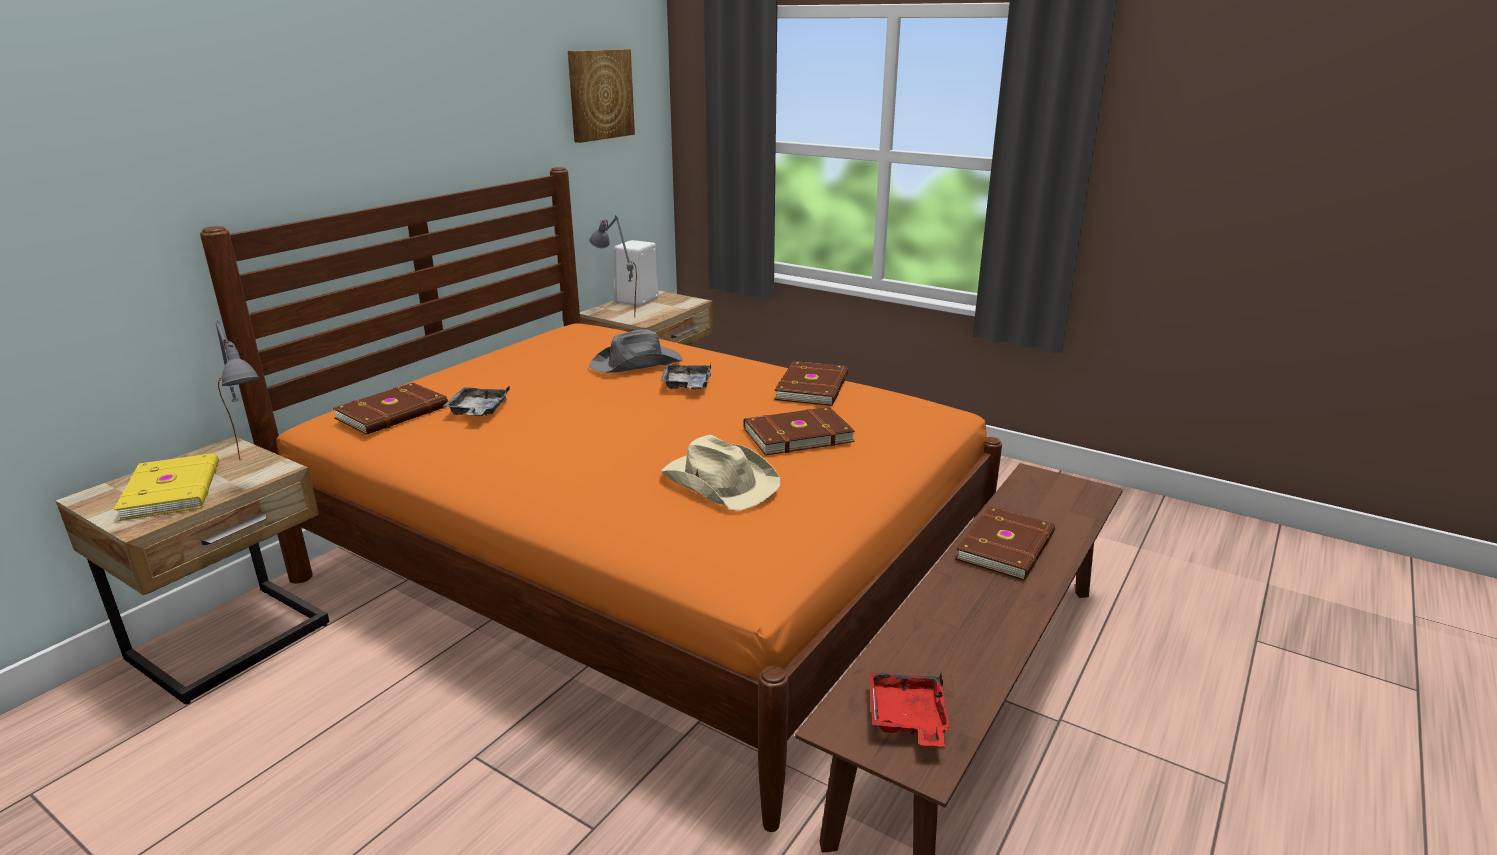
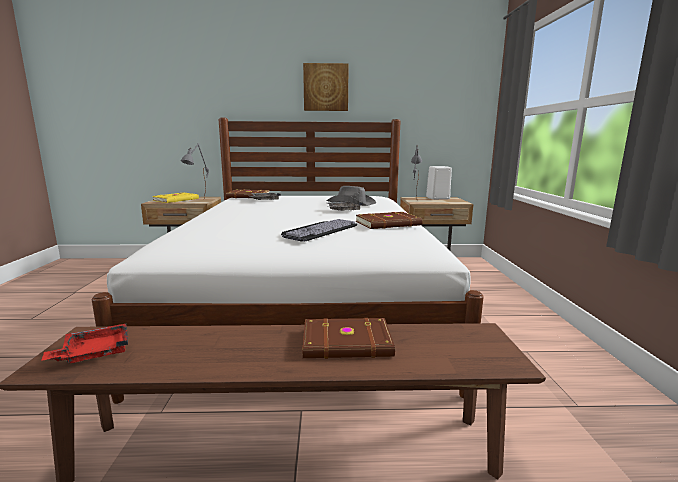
camera: 55 degrees right, 10 degrees down
orange bed [200,167,1002,832] -> white bed [92,118,484,404]
picture [568,49,635,143] -> picture moved to [303,63,349,111]
beige hat [661,435,780,511] -> none
brown book [743,407,855,456] -> keyboard [281,219,357,242]

